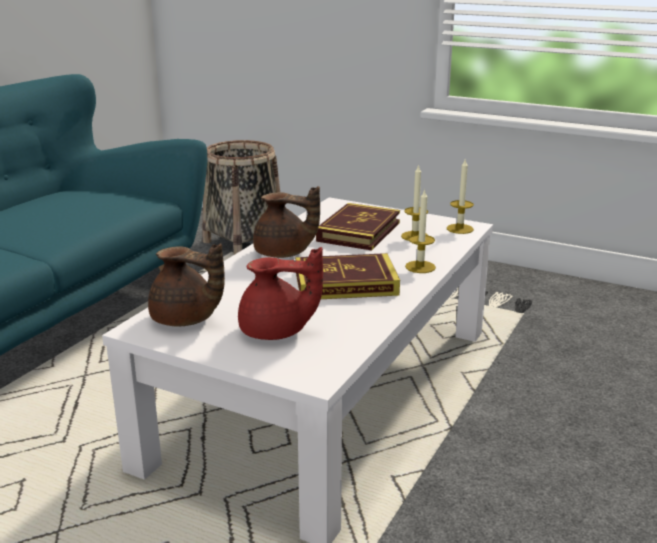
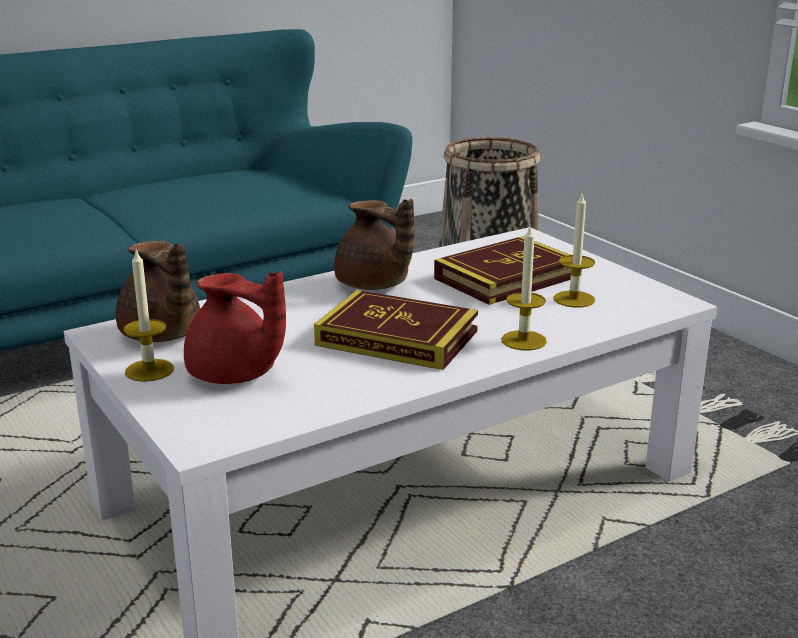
camera: 30 degrees right, 0 degrees up
candle [447,160,474,234] -> candle moved to [123,250,174,382]

